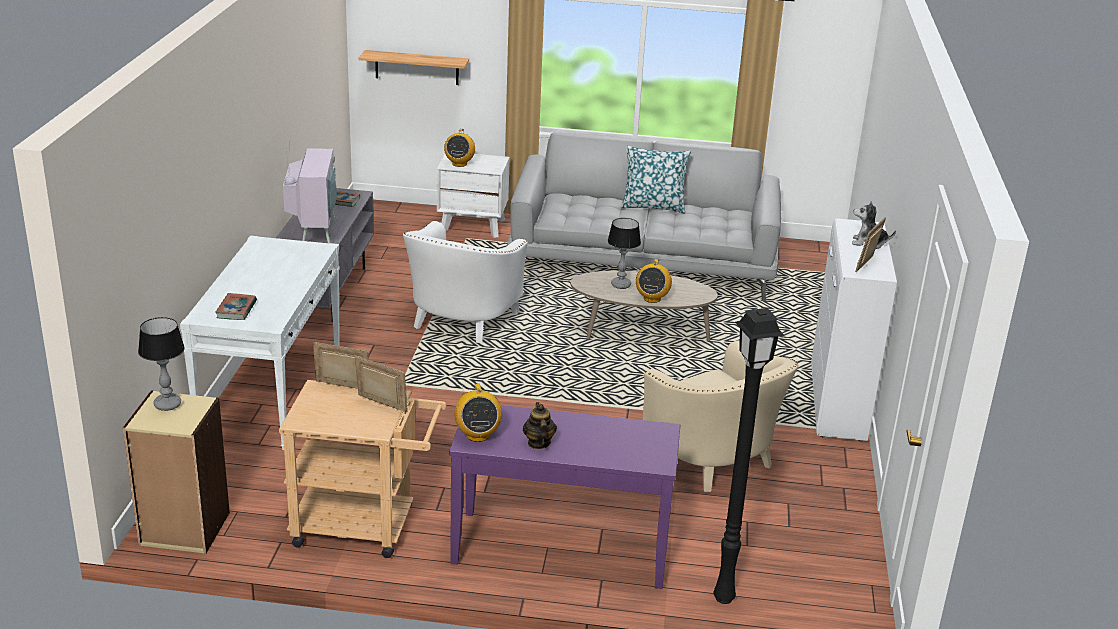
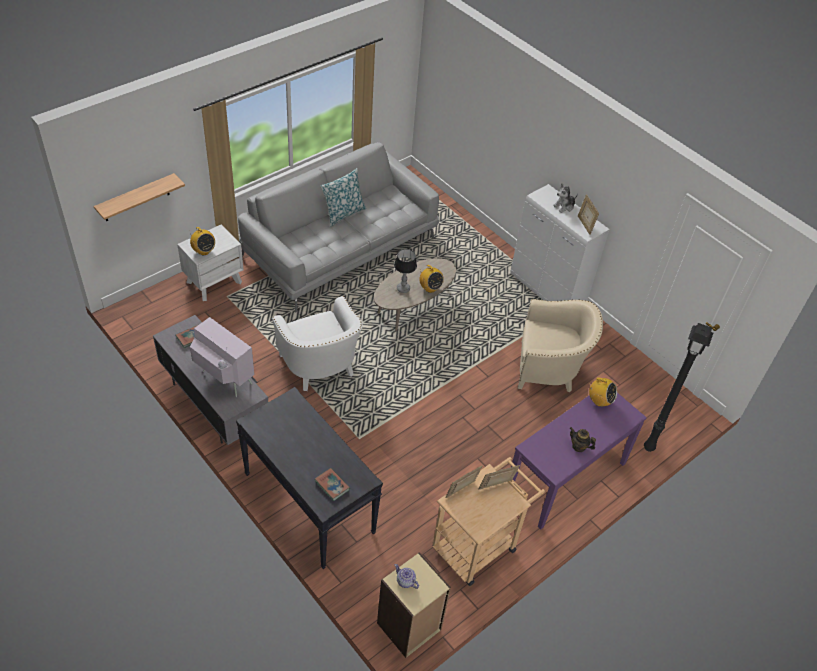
camera: 50 degrees left, 20 degrees up
table lamp [138,317,185,411] -> teapot [395,564,419,589]
white console table [180,236,340,450] -> black console table [236,387,383,569]
radio [454,384,502,442] -> radio moved to [589,377,617,407]

